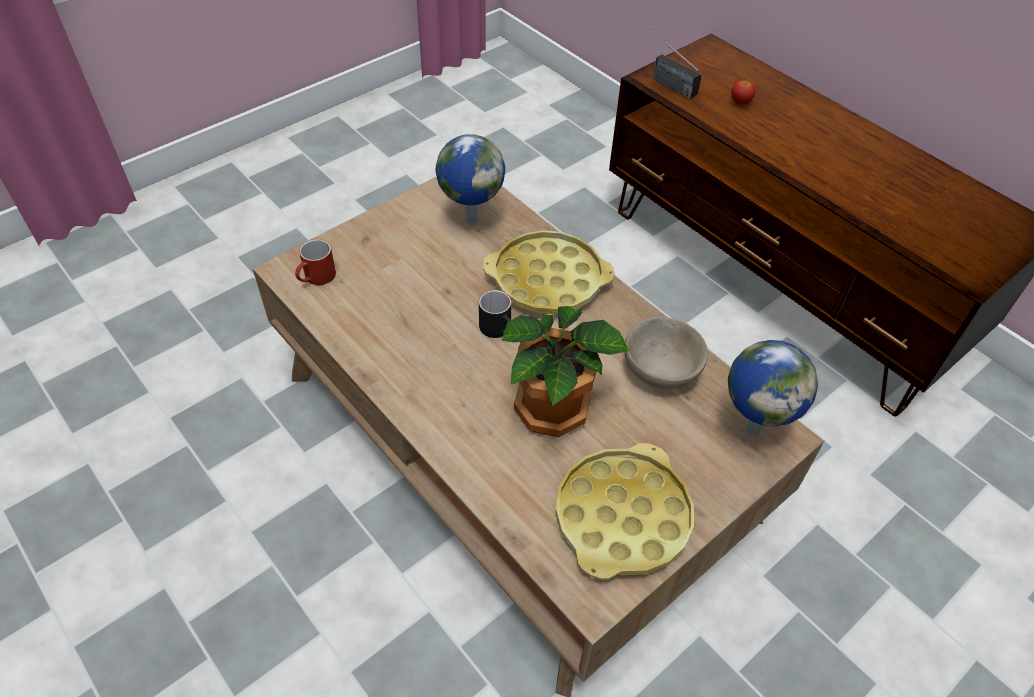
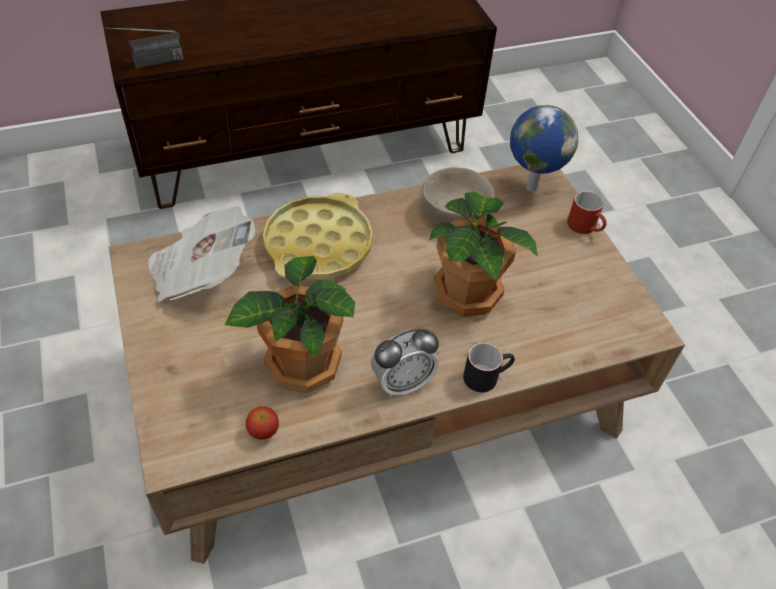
camera: 70 degrees left, 0 degrees up
red mug [295,239,336,285] -> red mug moved to [567,191,607,234]
globe [436,134,505,225] -> newspaper [148,206,255,302]
black mug [479,290,512,338] -> black mug moved to [463,342,515,392]
yellow tray [555,443,694,580] -> none
apple [731,80,756,105] -> apple moved to [246,406,279,440]
none -> potted plant [224,256,355,393]
none -> alarm clock [371,329,439,397]

